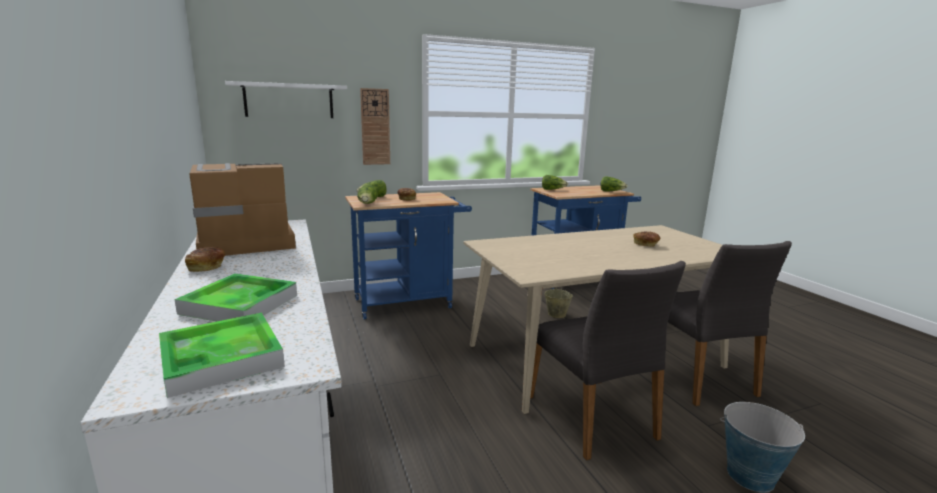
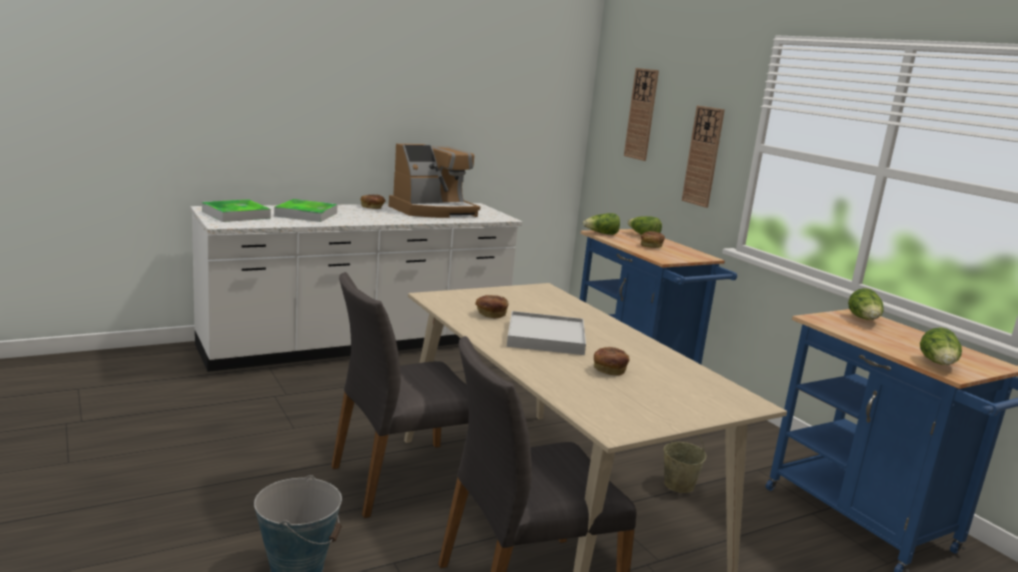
camera: 80 degrees right, 0 degrees up
coffee machine [189,163,296,256] -> coffee machine turned 90 degrees clockwise [389,144,480,218]
white shelf [225,81,347,118] -> wall clock [624,68,659,161]
none -> bread [475,295,508,318]
none -> white tray [507,311,586,355]

